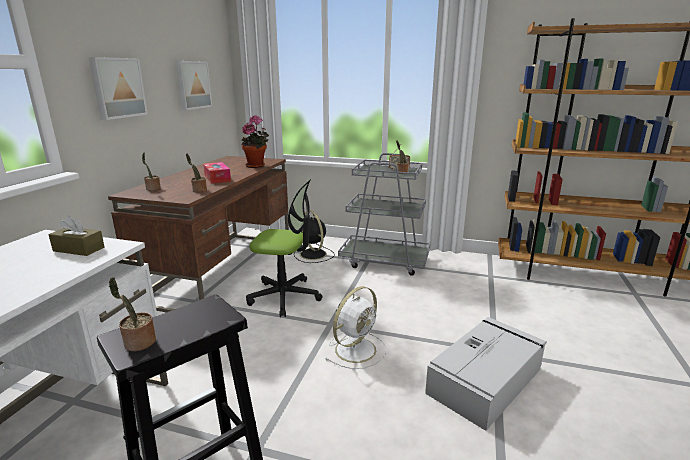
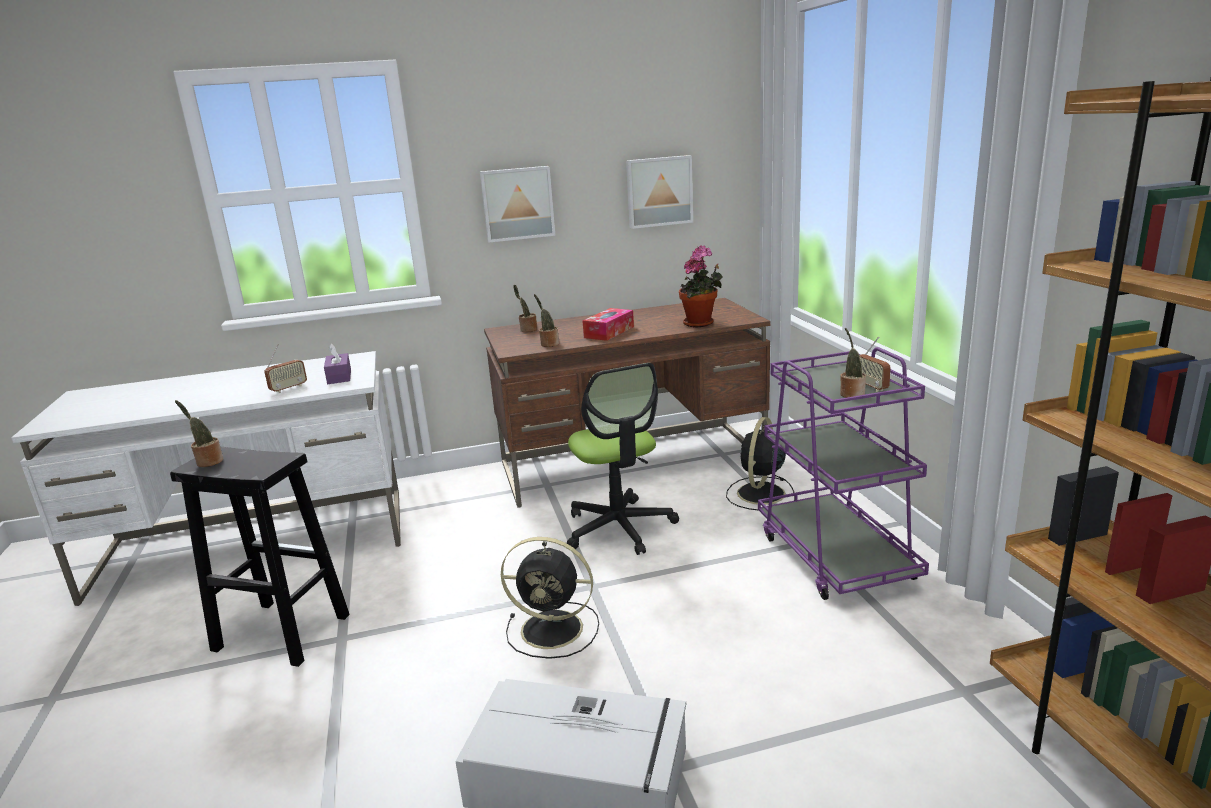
camera: 60 degrees right, 0 degrees up
brown tissue box [48,216,105,256] -> purple tissue box [324,344,351,384]
white fan [325,286,386,369] -> black fan [501,537,599,659]
grey cart [338,153,430,276] -> purple cart [758,347,929,600]
none -> radio [264,344,307,393]

